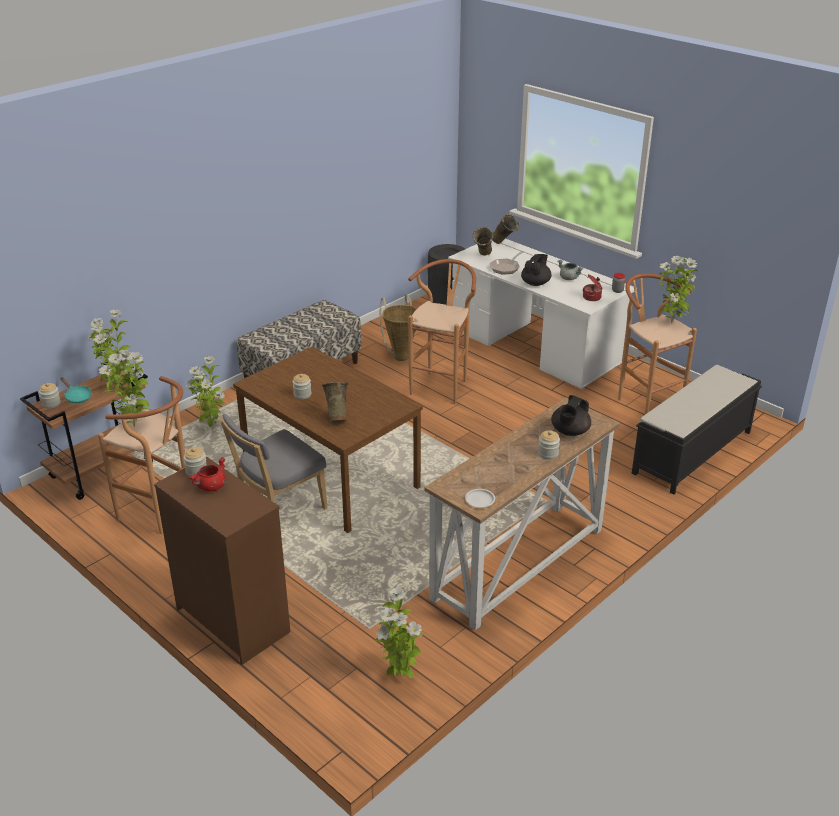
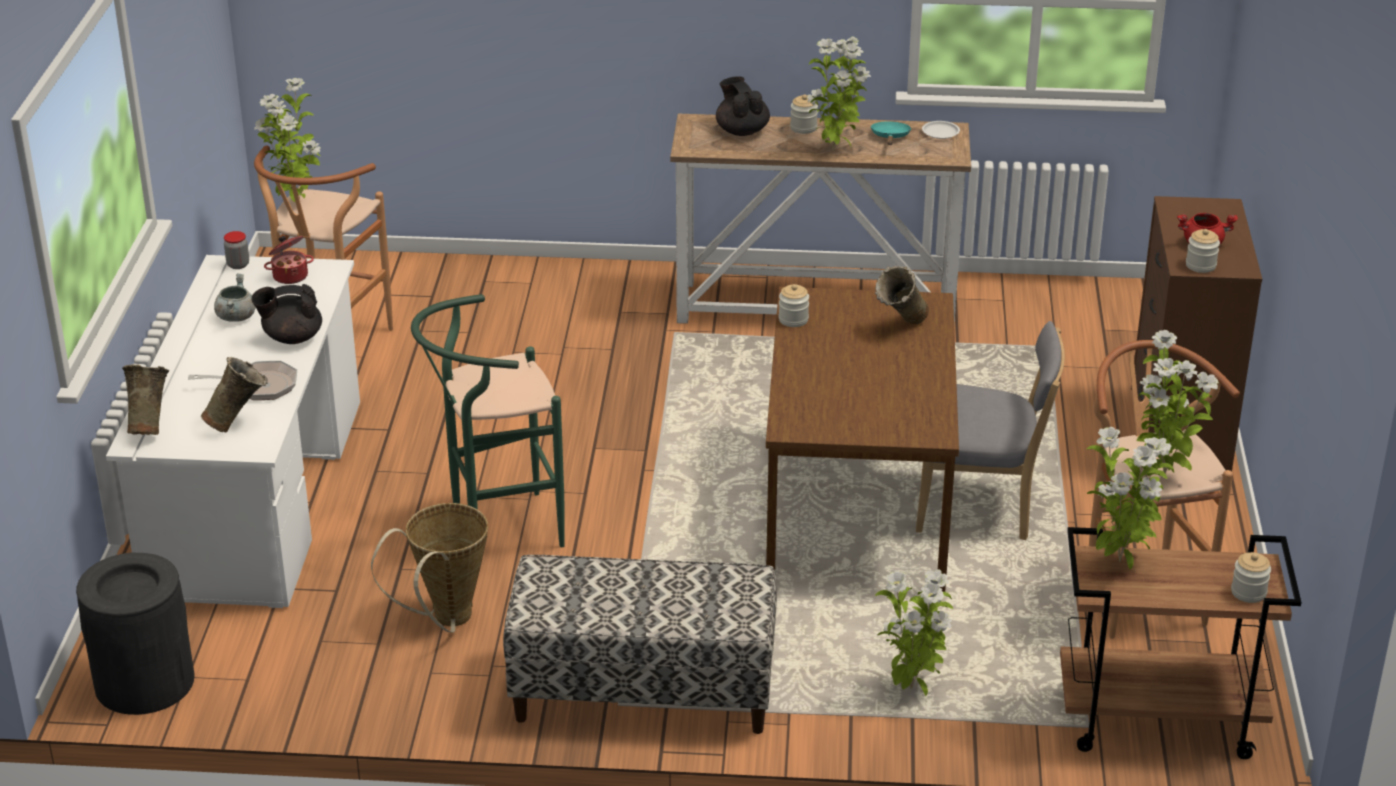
camera: 130 degrees left, 0 degrees up
turquoise frying pan [60,377,91,403] -> turquoise frying pan moved to [870,121,912,145]
jar [292,374,311,399] -> jar moved to [779,284,809,327]
potted plant [375,587,423,678] -> potted plant moved to [807,37,871,151]
brown stool [408,259,476,404] -> green stool [411,294,565,547]
black teapot [551,395,591,436] -> black teapot turned 105 degrees counterclockwise [716,76,770,136]
black bench [632,365,762,495] -> none

